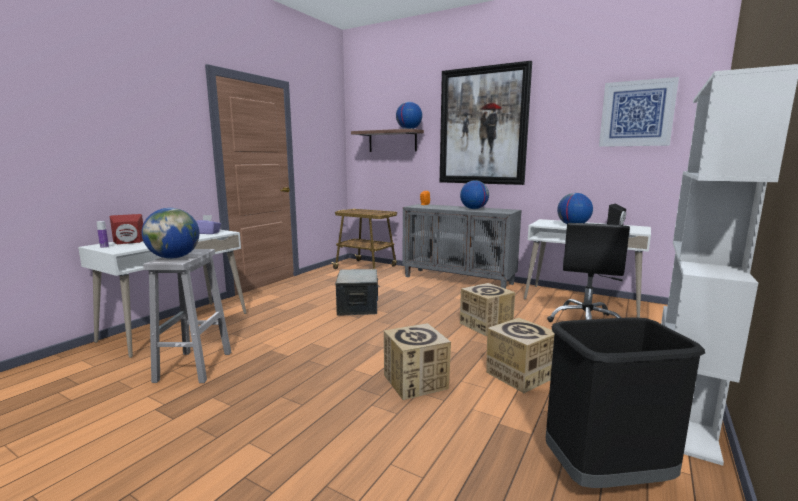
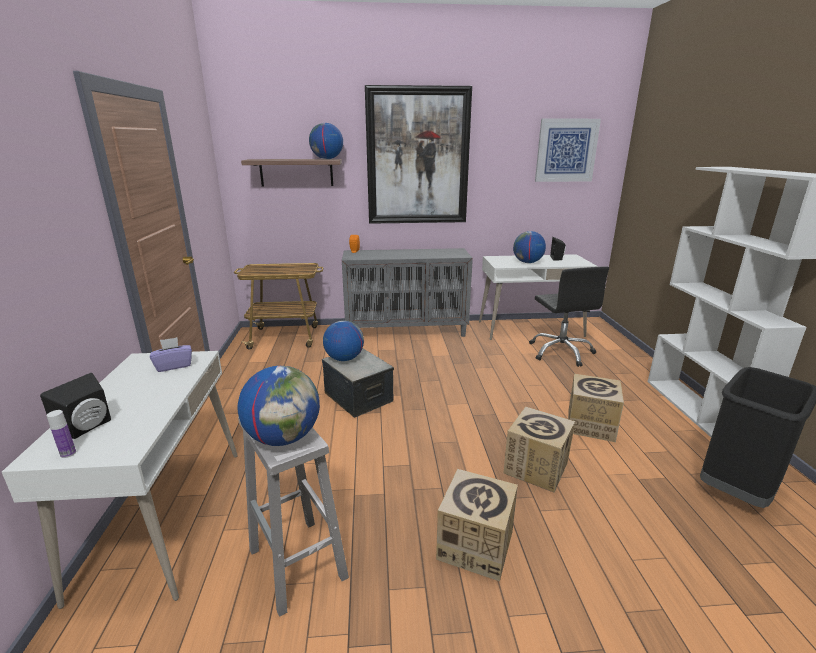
camera: 35 degrees left, 10 degrees up
red speaker [110,214,143,244] -> black speaker [40,373,111,439]
globe [460,180,489,209] -> globe moved to [323,320,364,361]
cardboard box [460,283,515,336] -> cardboard box moved to [436,469,518,581]

